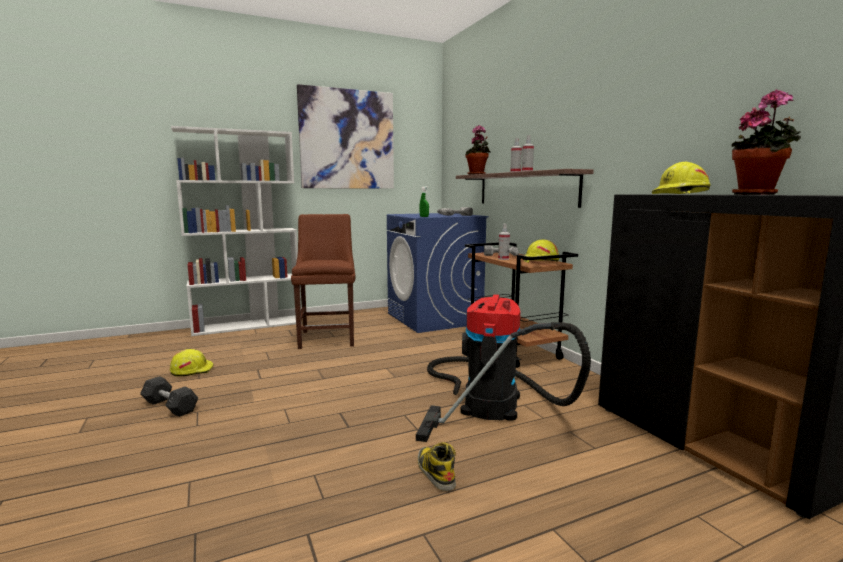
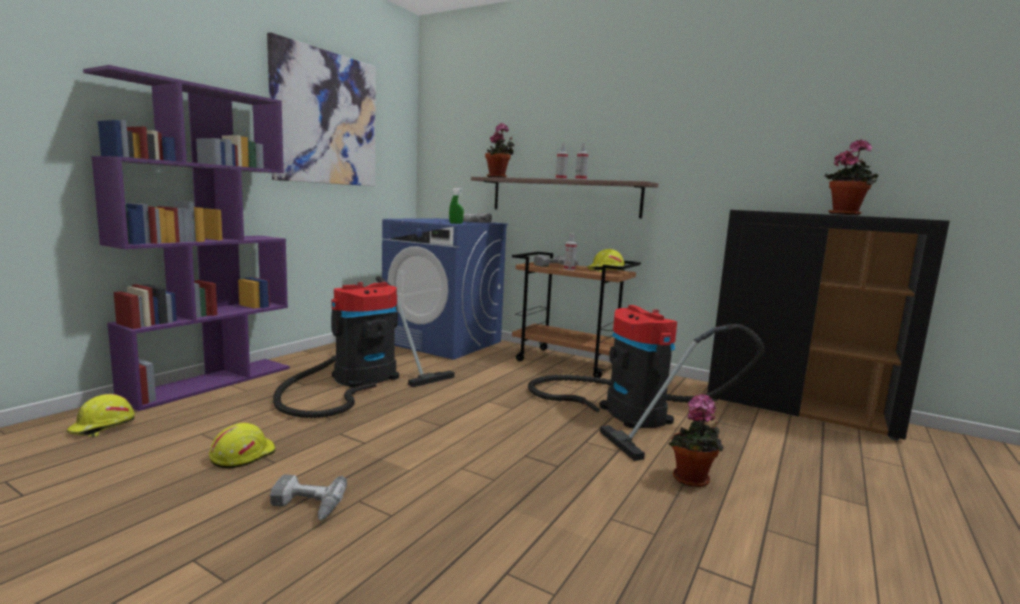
camera: 35 degrees left, 0 degrees up
grey dumbbell [140,376,198,417] -> power drill [270,475,347,520]
white bookcase [171,126,302,336] -> purple bookcase [83,65,290,411]
brown chair [291,214,355,349] -> vacuum cleaner [273,276,455,418]
boot [418,442,456,491] -> potted plant [669,394,724,487]
yellow hard hat [652,162,711,194] -> yellow hard hat moved to [67,394,135,437]

